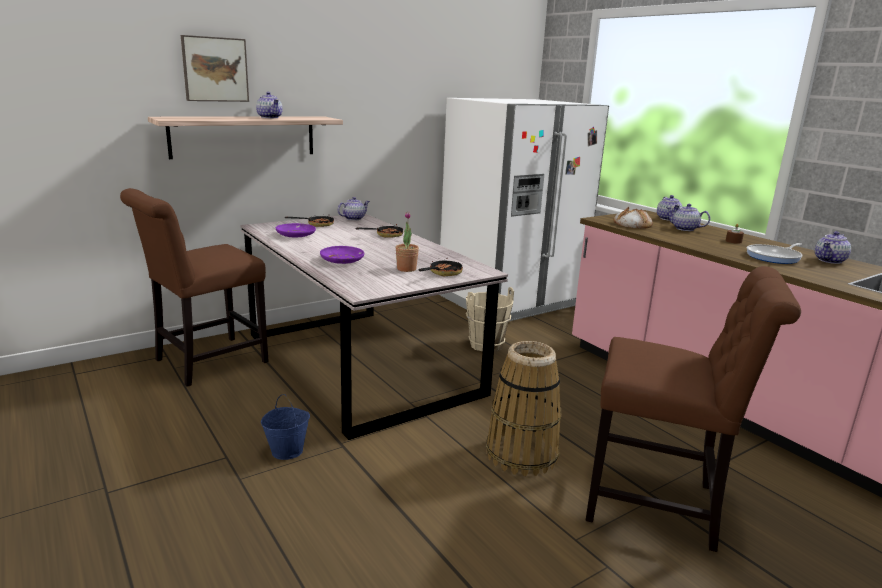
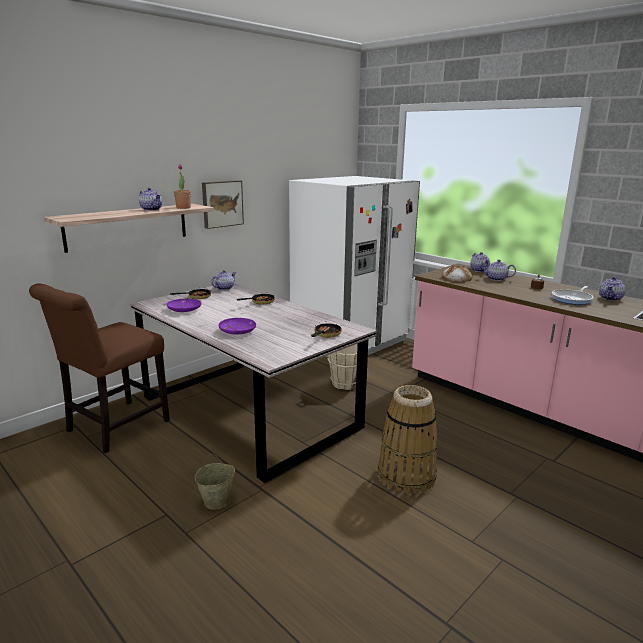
camera: 10 degrees left, 0 degrees up
picture [181,35,249,102] -> picture moved to [202,180,244,229]
blue bucket [261,394,310,460] -> beige bucket [195,454,235,510]
potted plant [396,212,419,272] -> potted plant moved to [174,165,191,209]
brown chair [586,266,801,552] -> none

